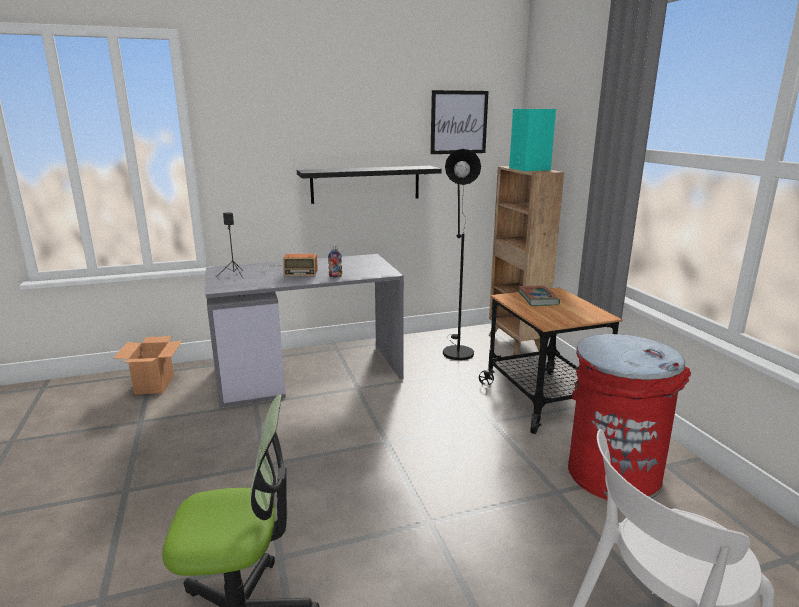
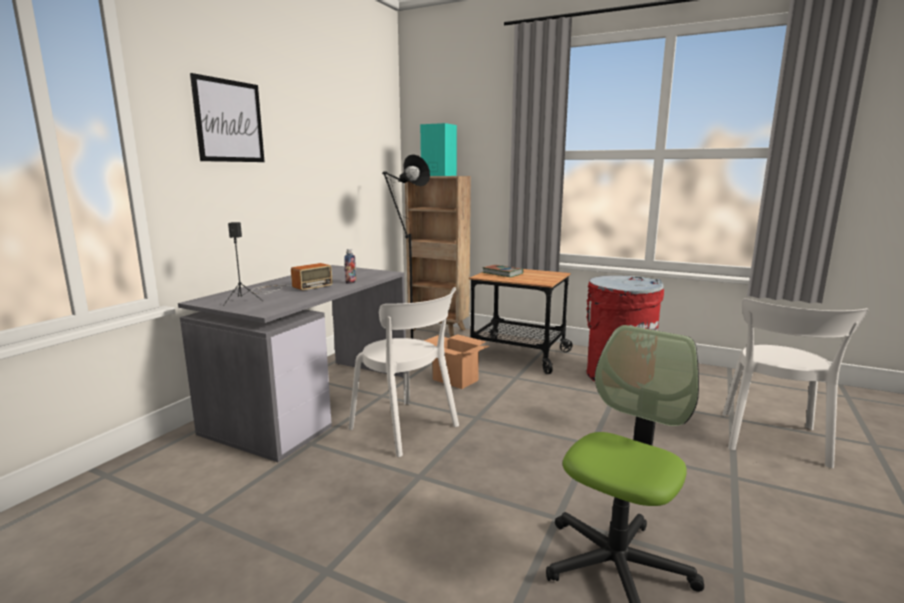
camera: 45 degrees left, 5 degrees down
cardboard box [113,336,182,395] -> cardboard box moved to [424,334,489,389]
black shelf [297,166,442,204] -> none
picture [431,90,489,154] -> picture moved to [190,73,265,162]
none -> white chair [348,287,459,457]

